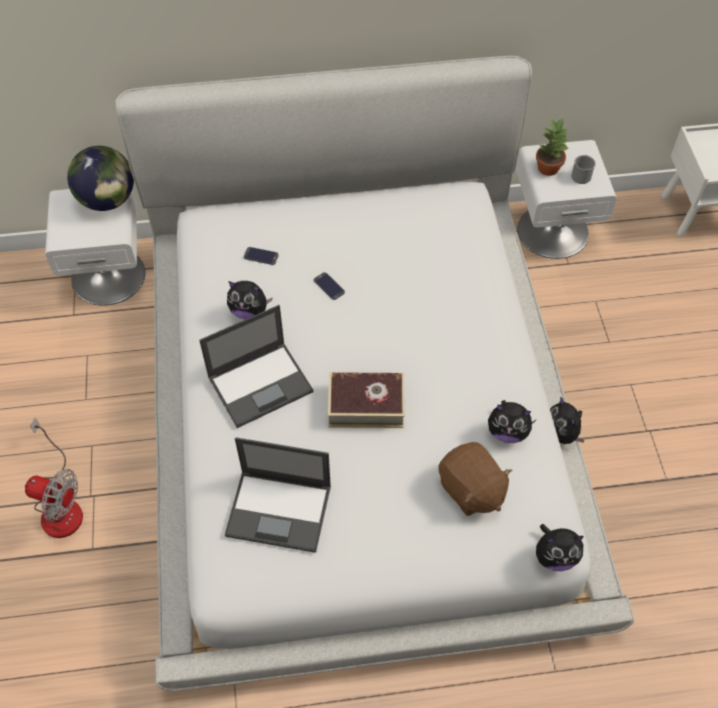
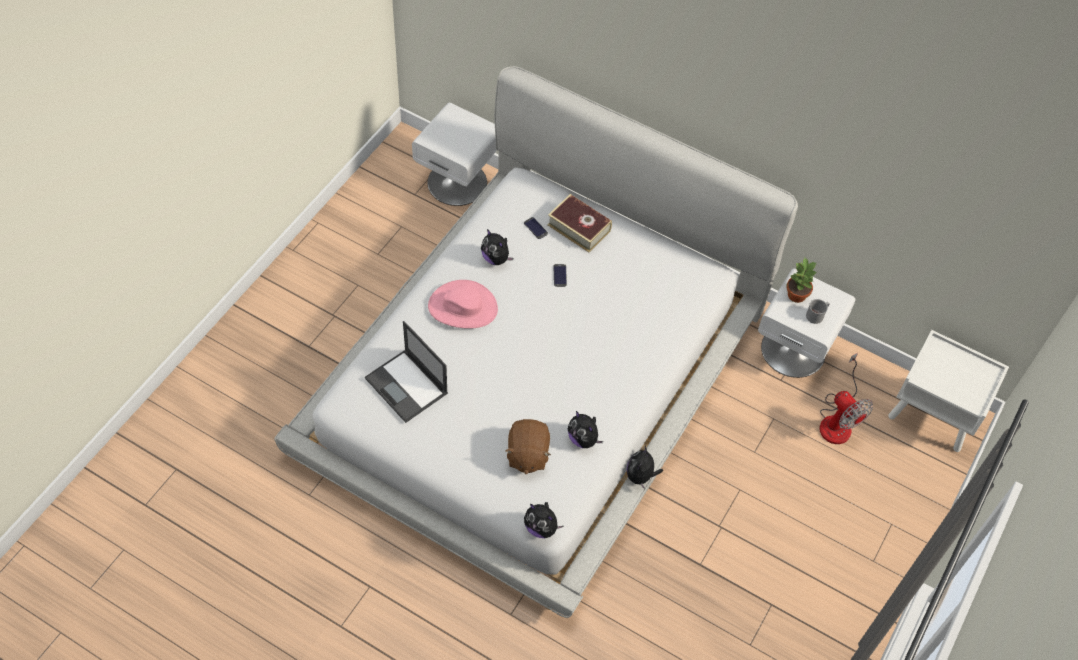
camera: 35 degrees right, 0 degrees up
fan [25,417,83,538] -> fan moved to [819,353,873,444]
globe [67,146,134,211] -> none
laptop [199,305,314,428] -> pink hat [428,280,498,329]
book [328,372,404,428] -> book moved to [547,194,612,252]

